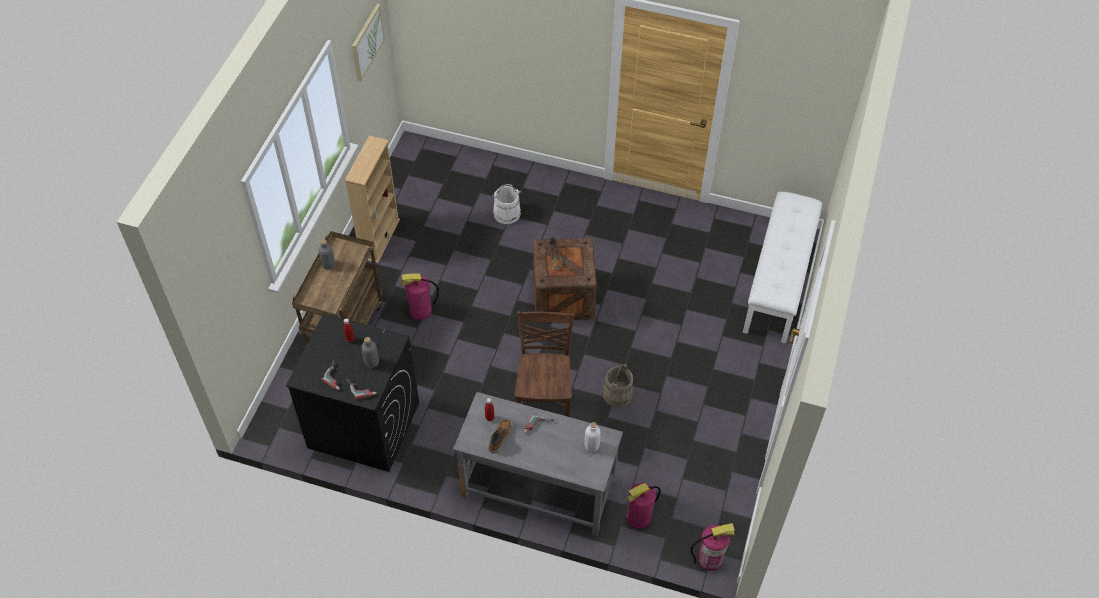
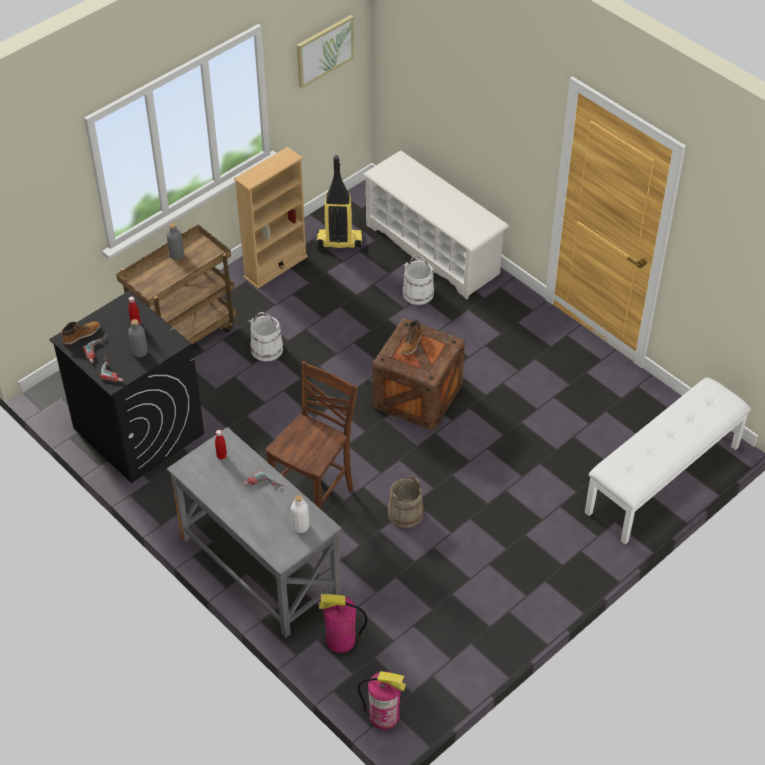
camera: 30 degrees right, 5 degrees down
fire extinguisher [401,274,439,320] -> white bucket [249,312,283,361]
boot [488,419,512,453] -> boot moved to [60,321,100,345]
none -> vacuum cleaner [317,156,363,250]
none -> white shoe rack [363,151,509,299]

